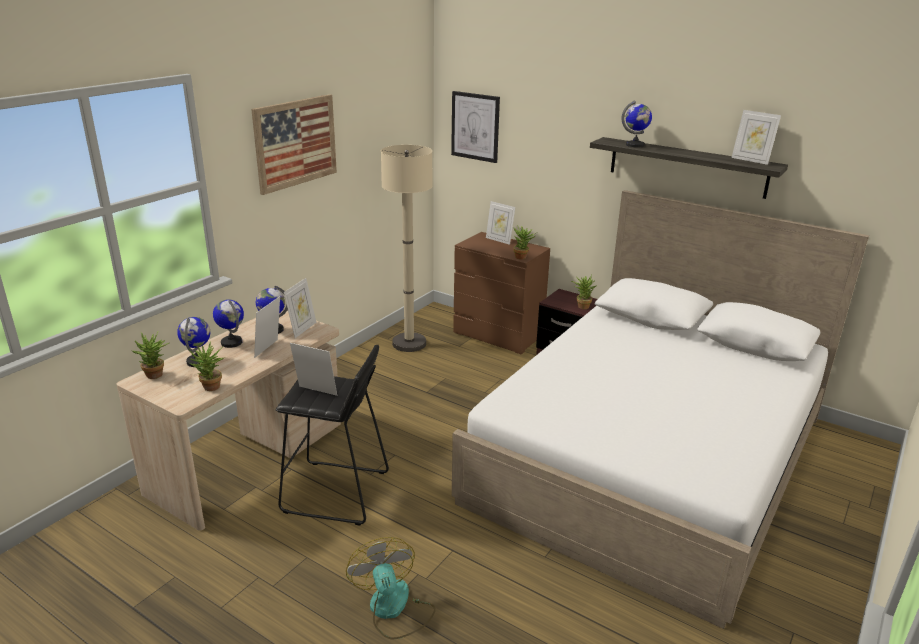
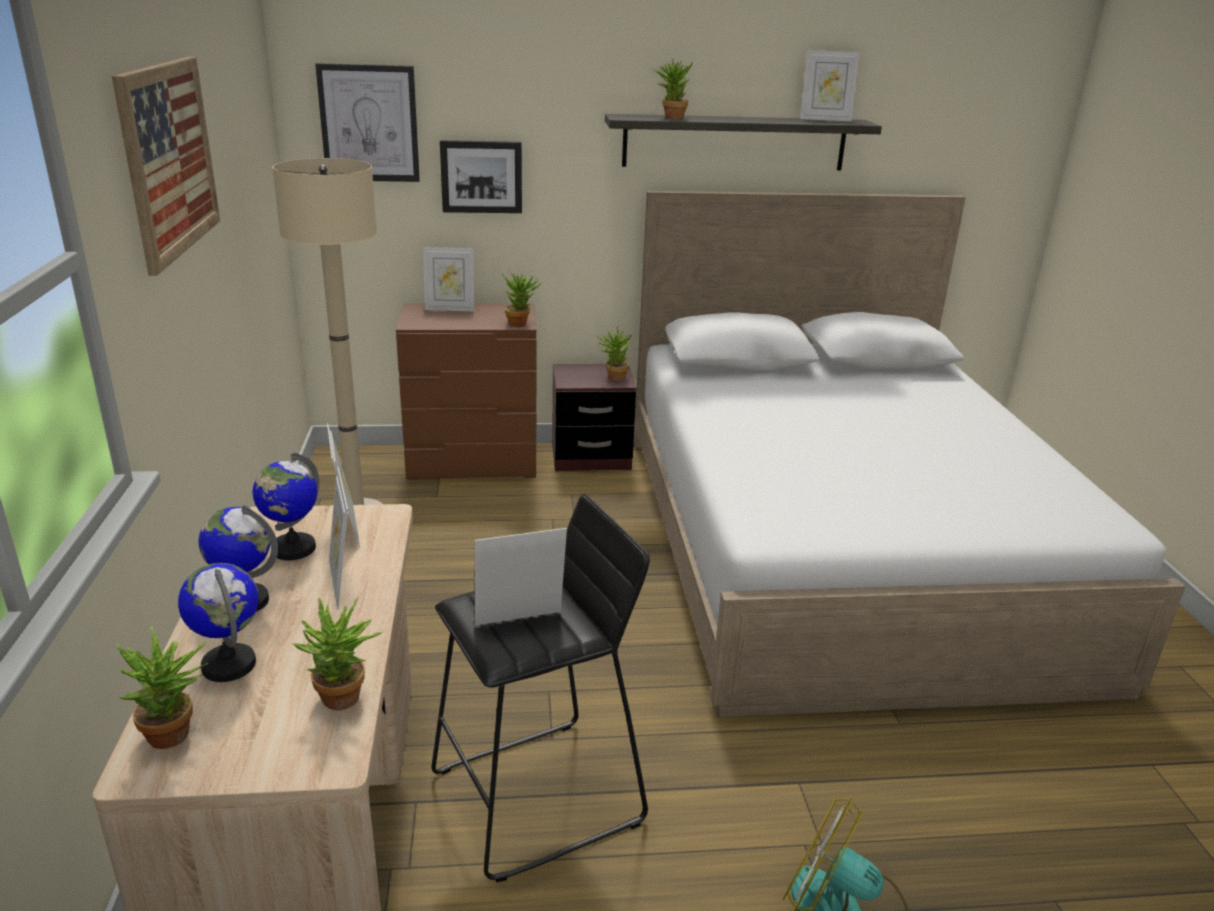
camera: 40 degrees left, 0 degrees up
globe [621,100,652,148] -> potted plant [651,58,693,119]
none -> picture [440,140,522,213]

